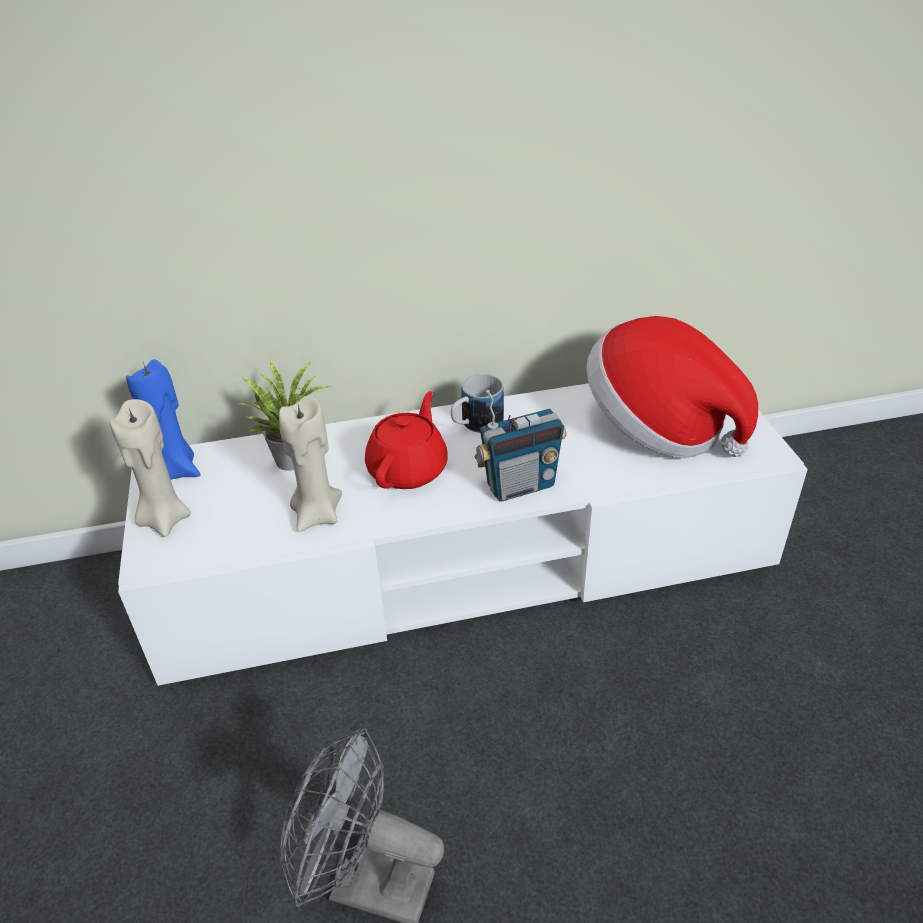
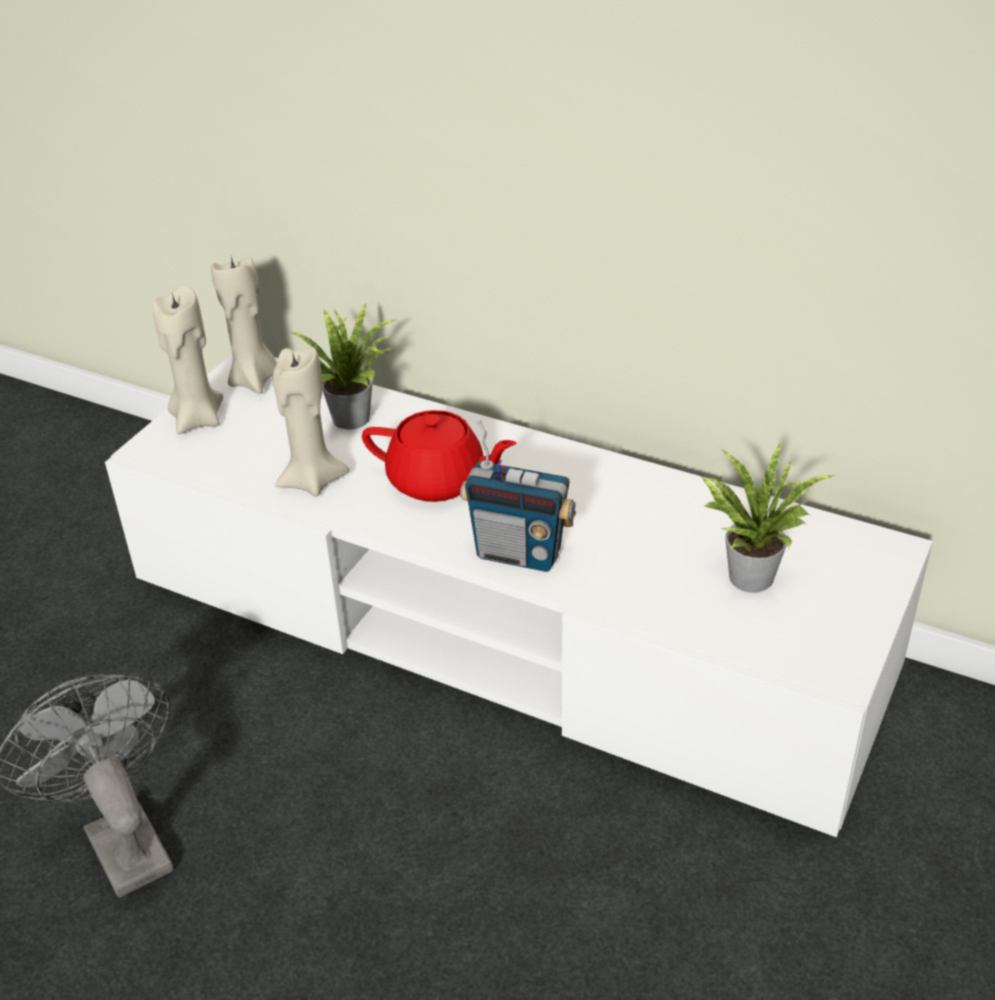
camera: 40 degrees right, 0 degrees up
blue candle [126,359,201,480] -> beige candle [211,256,277,394]
red teapot [365,391,448,489] -> red teapot turned 45 degrees clockwise [362,410,517,502]
mug [451,374,504,433] -> none
hat [587,316,758,458] -> potted plant [701,444,836,593]

